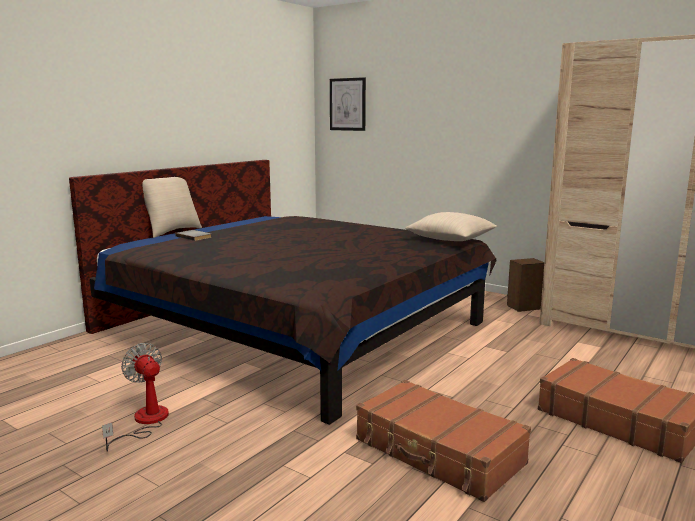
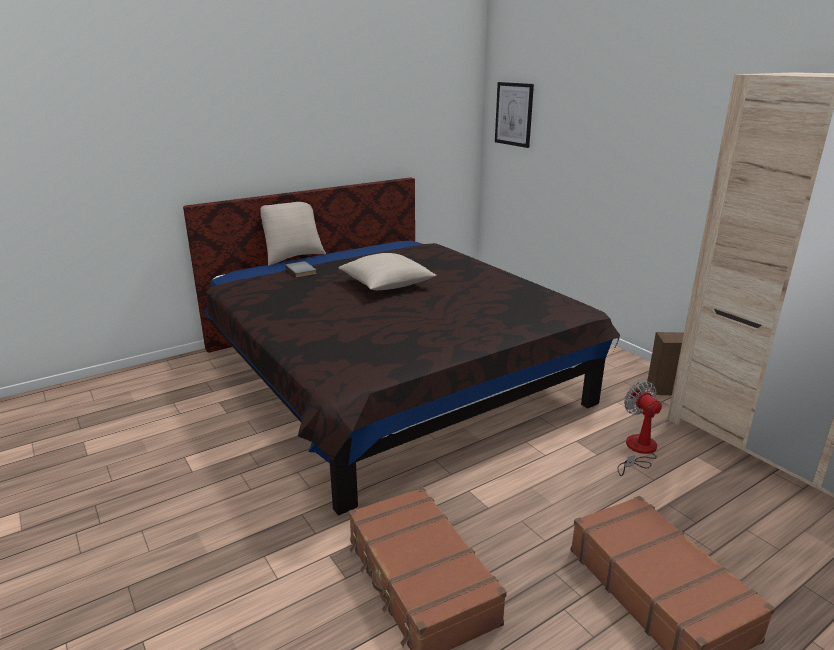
camera: 20 degrees right, 10 degrees up
fan [102,343,169,452] -> fan moved to [617,381,662,476]
beige pillow [405,212,497,241] -> beige pillow moved to [338,253,437,290]

